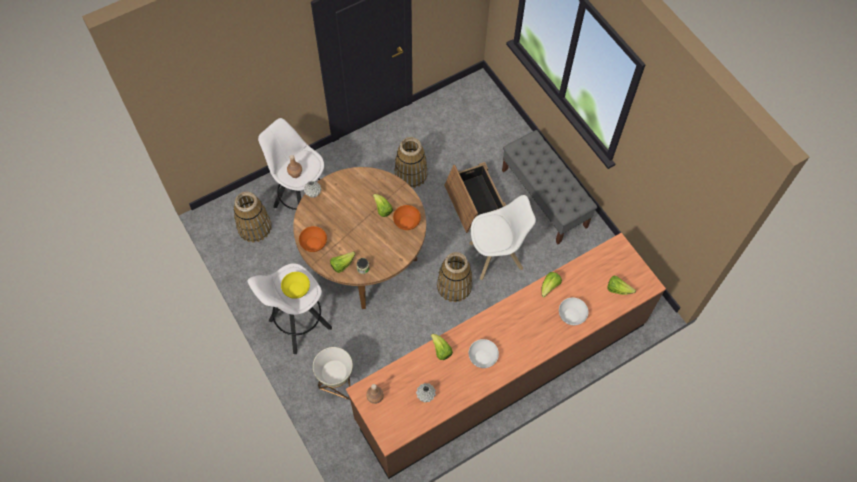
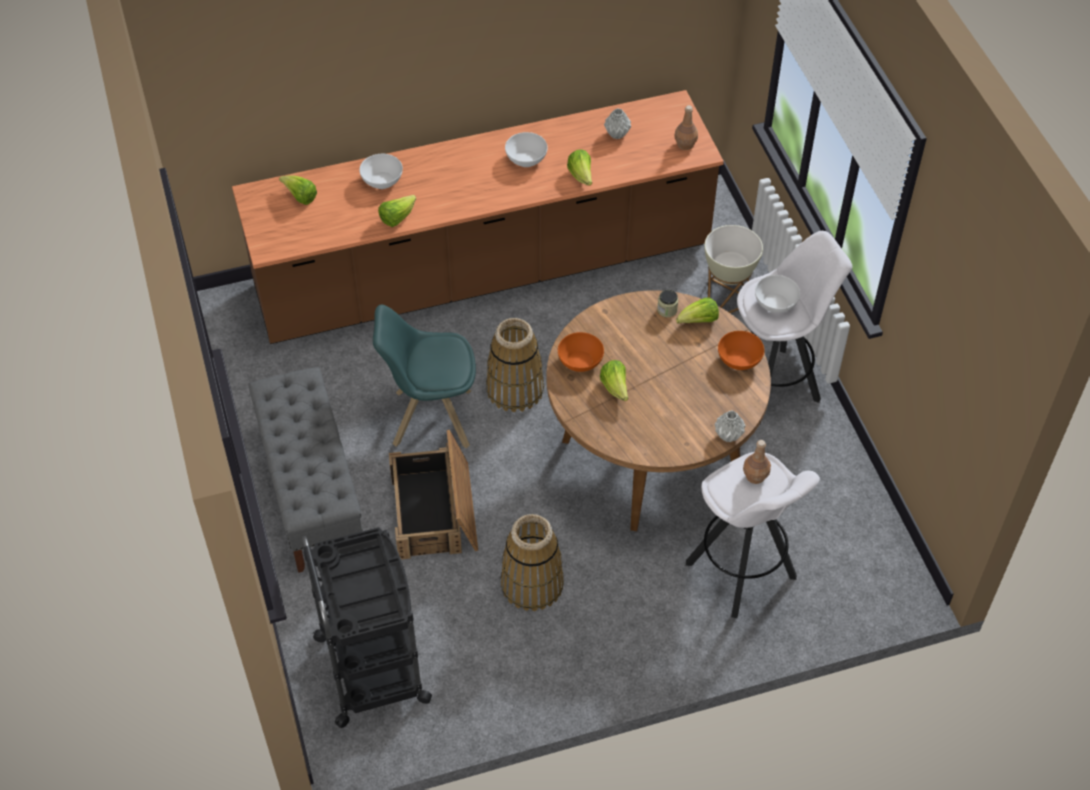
camera: 165 degrees left, 10 degrees down
basket [234,191,271,243] -> none
yellow bowl [281,272,310,299] -> white bowl [755,275,800,313]
white chair [469,195,536,280] -> turquoise chair [373,304,476,448]
none -> black cart [302,527,432,728]

